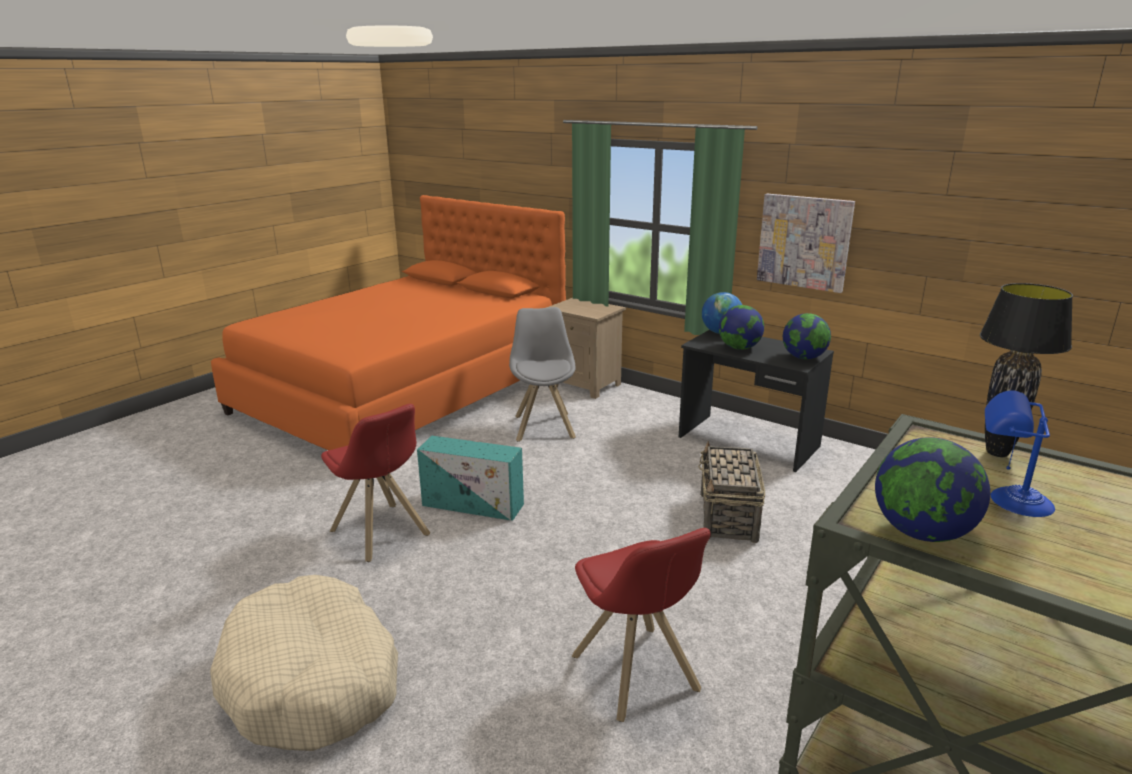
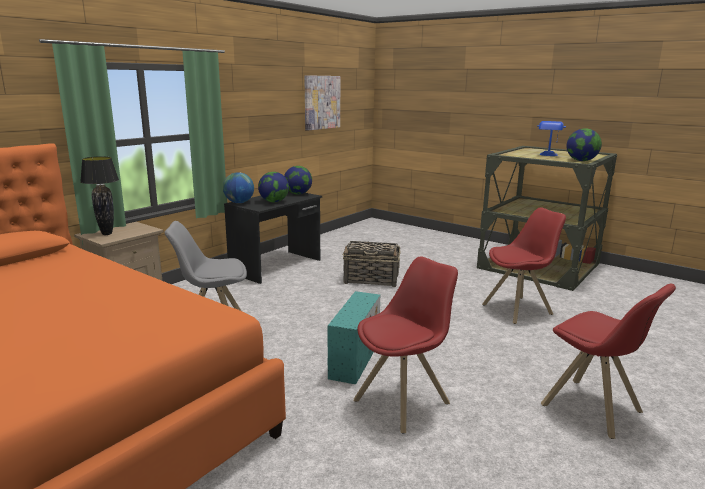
camera: 90 degrees left, 5 degrees down
beige dog bed [210,575,398,751] -> red chair [541,284,676,439]
picture [757,194,855,293] -> picture moved to [304,75,340,131]
black table lamp [980,283,1073,457] -> black table lamp moved to [80,156,119,235]

